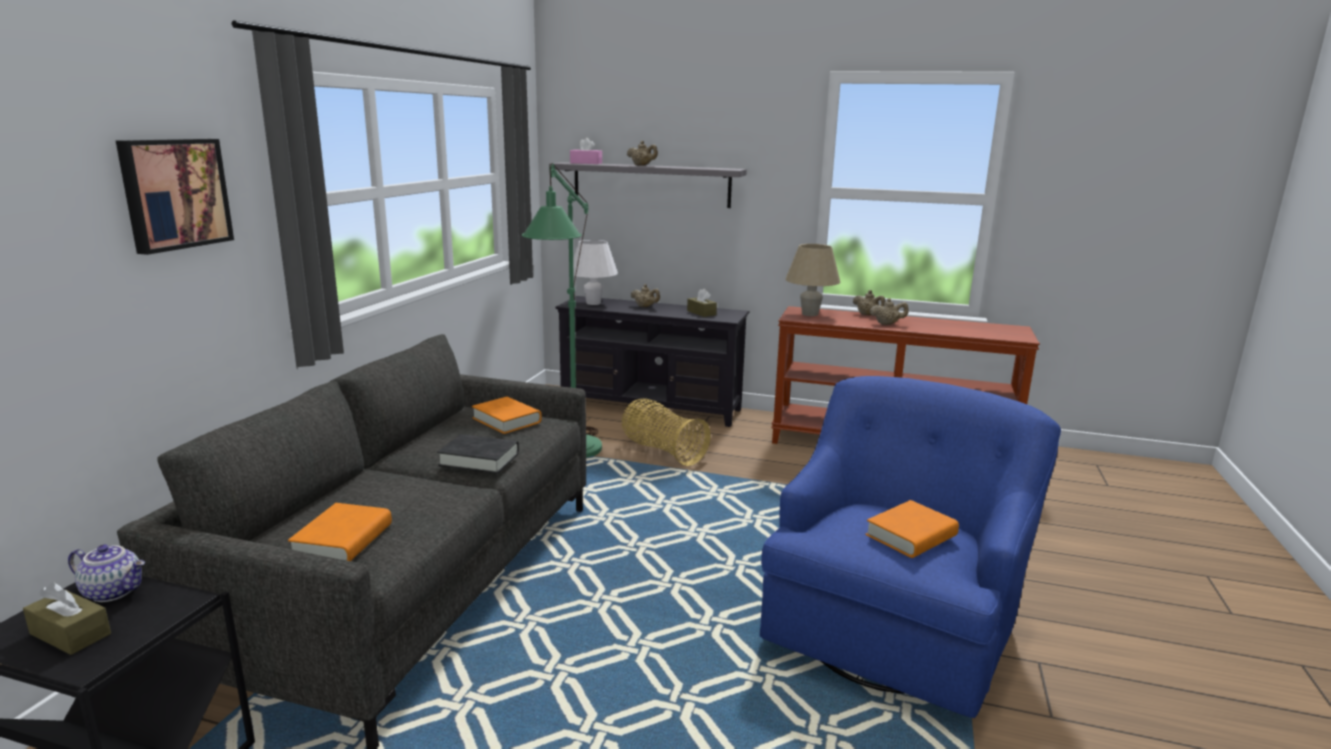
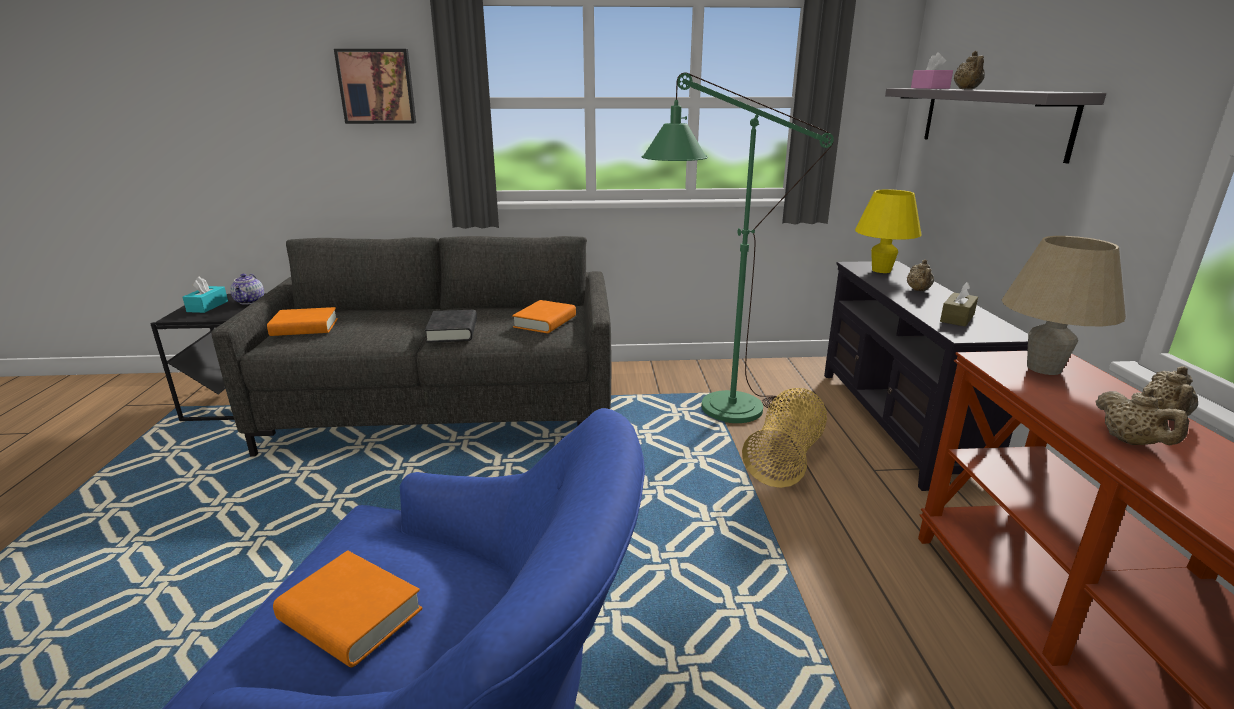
camera: 70 degrees right, 5 degrees up
brown tissue box [23,583,111,655] -> turquoise tissue box [183,277,228,313]
white table lamp [573,240,618,305] -> yellow table lamp [855,189,922,273]

